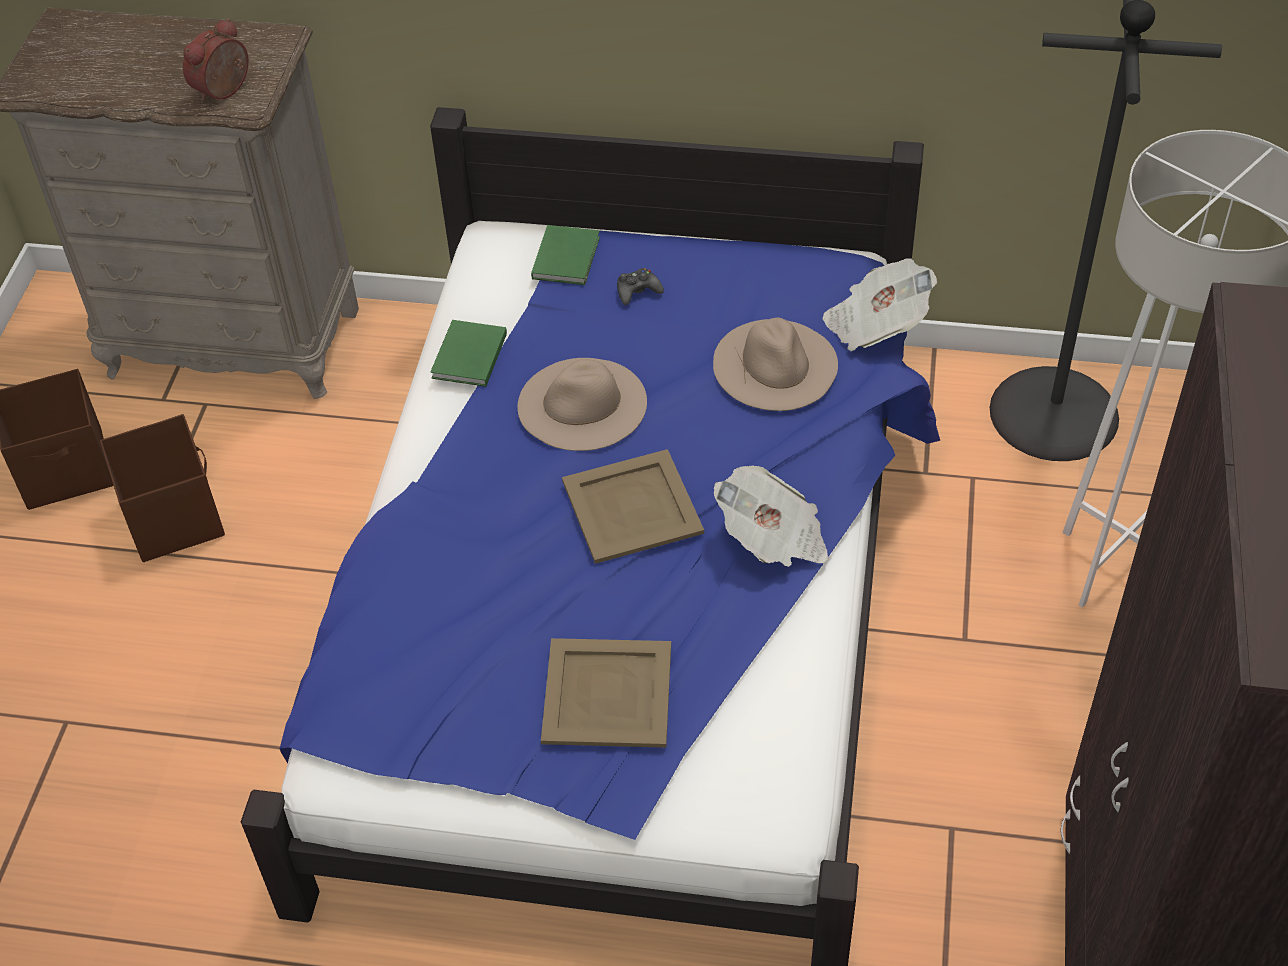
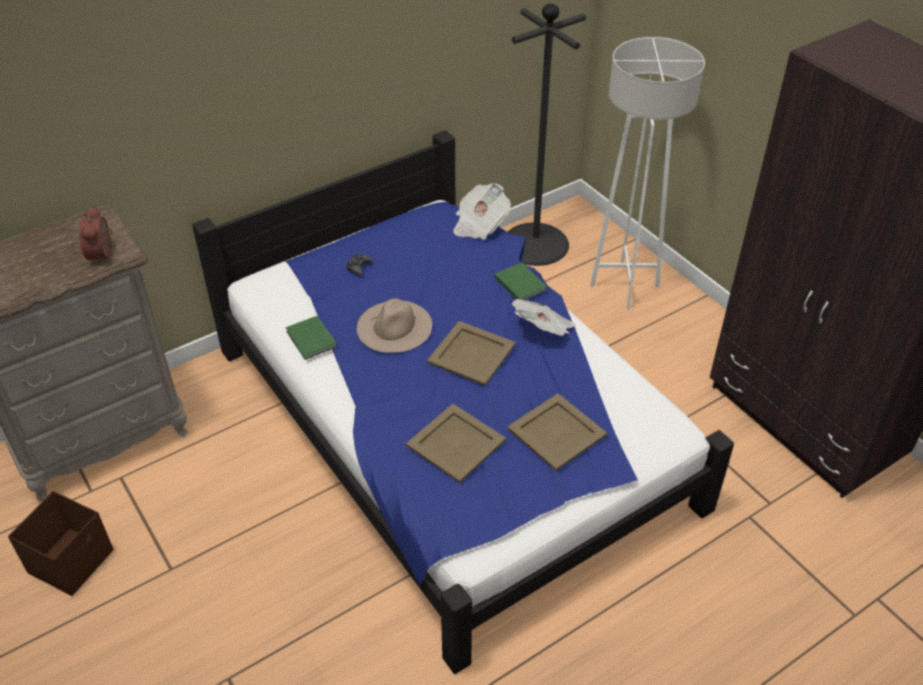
camera: 45 degrees left, 5 degrees down
brown storage box [100,414,225,562] -> none
green book [531,225,600,285] -> green book moved to [495,263,547,300]
beige hat [713,317,838,411] -> none
none -> beige tray [406,404,506,483]

